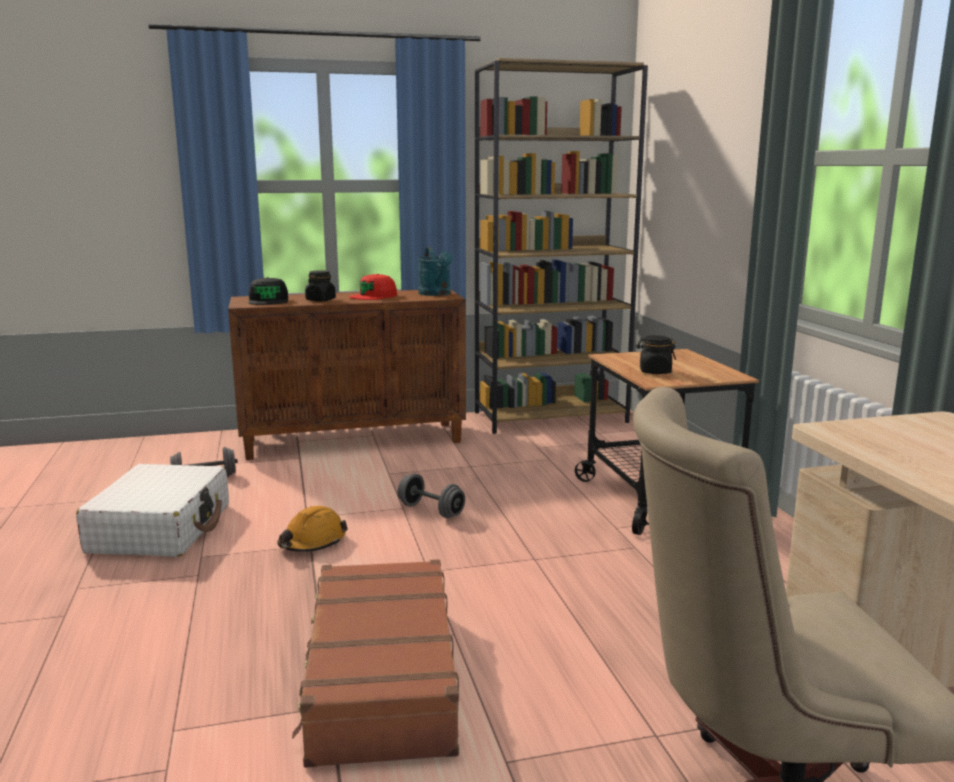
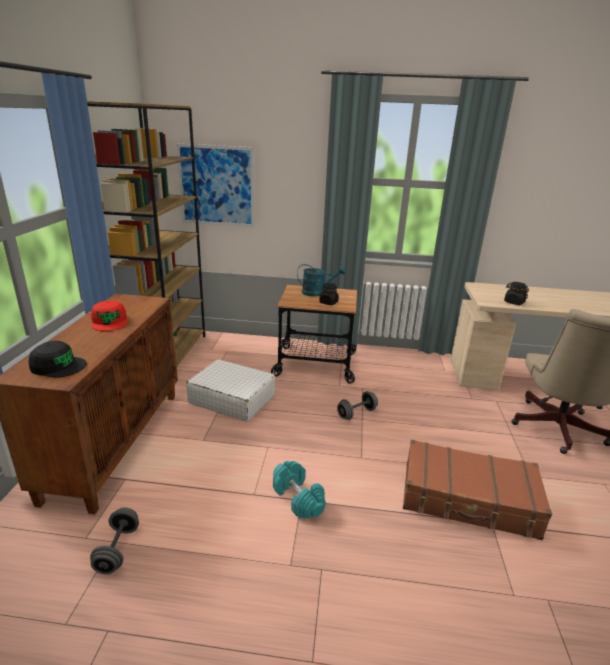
camera: 70 degrees left, 10 degrees up
white suitcase [76,464,229,557] -> white suitcase moved to [186,359,275,422]
orange hard hat [277,506,348,552] -> turquoise dumbbell [273,461,326,519]
black jar [305,270,336,301] -> black jar moved to [504,282,529,305]
grey dumbbell [398,474,465,518] -> grey dumbbell moved to [337,391,378,420]
turquoise watering can [418,247,453,296] -> turquoise watering can moved to [297,264,346,297]
none -> picture [176,143,255,227]

